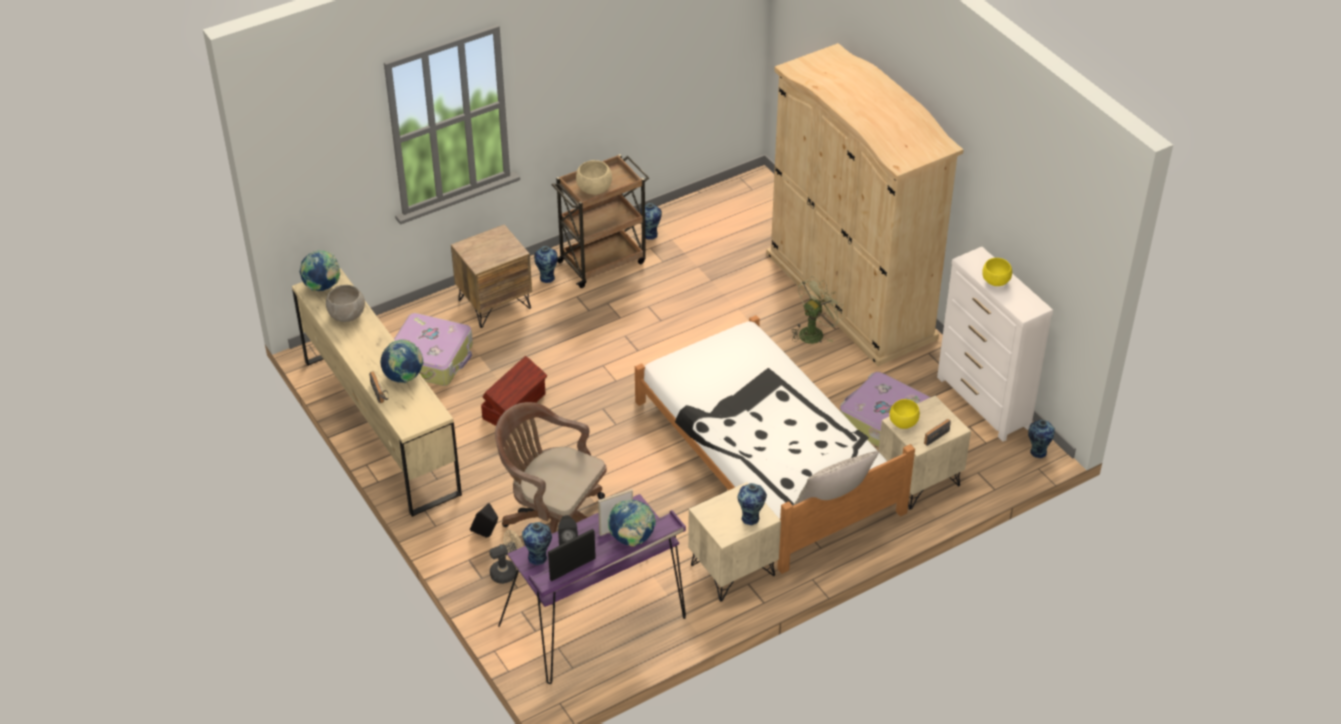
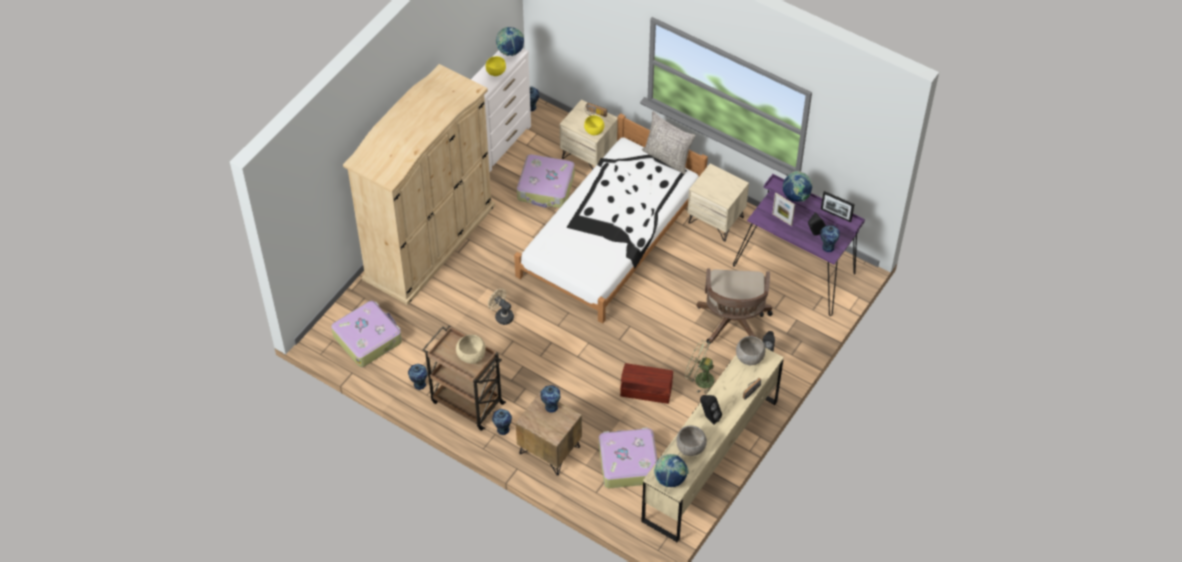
camera: 115 degrees left, 10 degrees up
globe [380,339,423,384] -> globe moved to [496,27,524,56]
beige fan [489,530,523,584] -> beige fan moved to [488,288,514,325]
vase [738,483,767,525] -> vase moved to [540,385,560,413]
green fan [792,276,844,344] -> green fan moved to [685,340,715,393]
none -> suitcase [331,301,402,367]
none -> black speaker [700,395,722,425]
none -> grey bowl [736,336,766,365]

